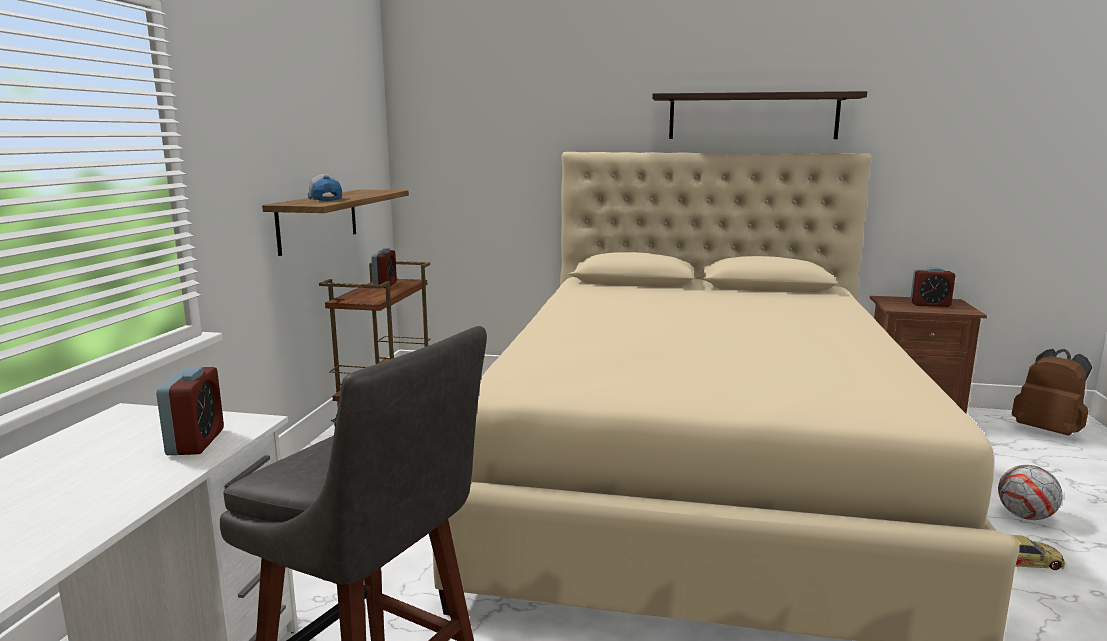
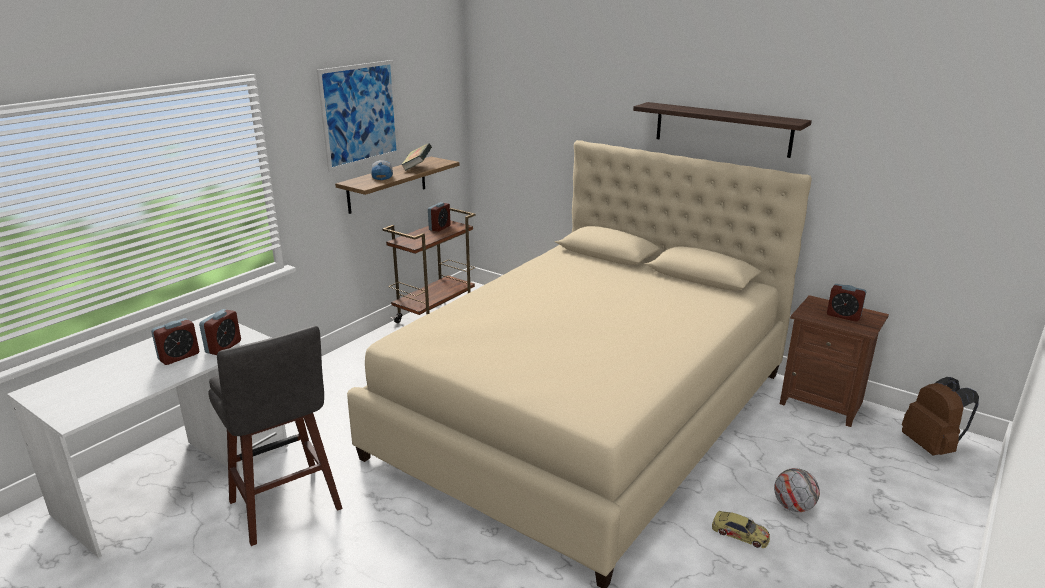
camera: 25 degrees right, 10 degrees up
none -> alarm clock [151,318,199,365]
none -> picture [317,60,399,172]
none -> book [401,143,432,171]

